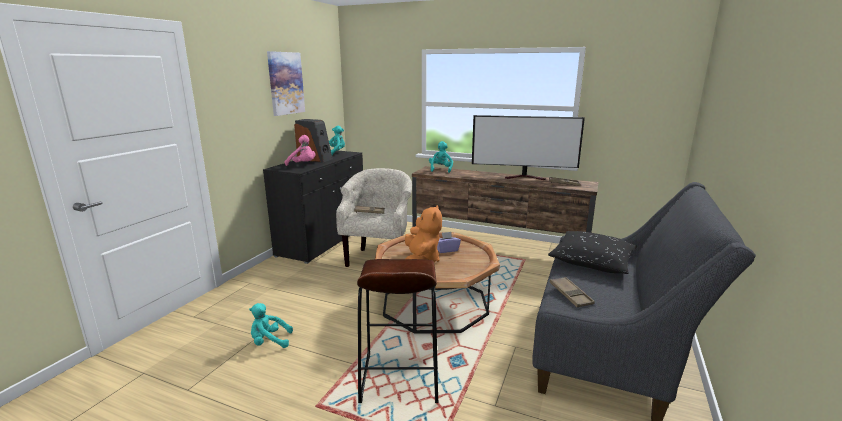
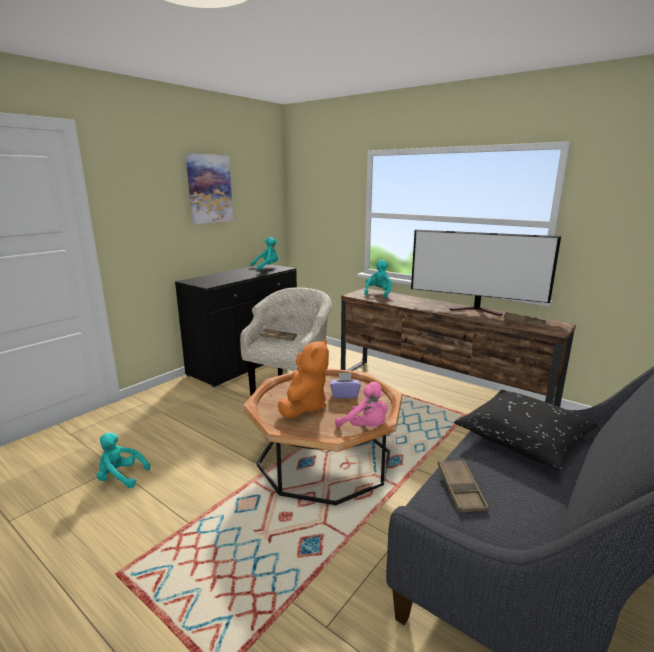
camera: 15 degrees right, 0 degrees up
pink plush toy [285,135,315,166] -> pink plush toy moved to [335,382,387,427]
speaker [294,119,333,162] -> none
brown stool [357,259,438,403] -> none

